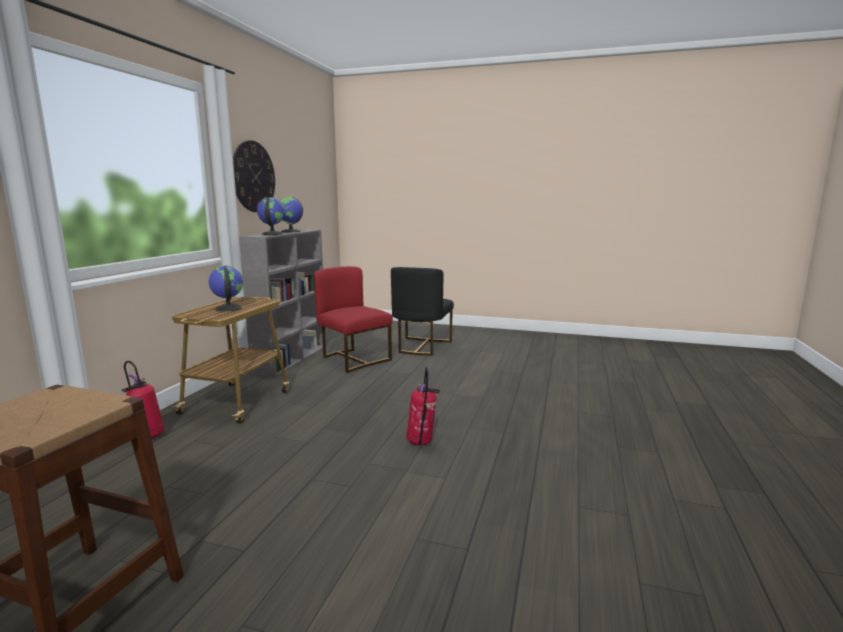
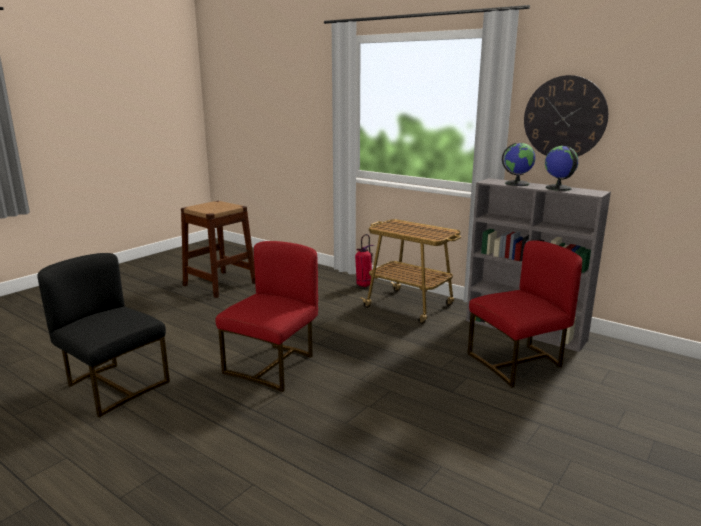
camera: 110 degrees right, 5 degrees up
globe [209,266,243,312] -> none
black chair [391,267,454,356] -> black chair moved to [37,253,170,418]
fire extinguisher [406,367,440,445] -> red chair [216,241,318,392]

